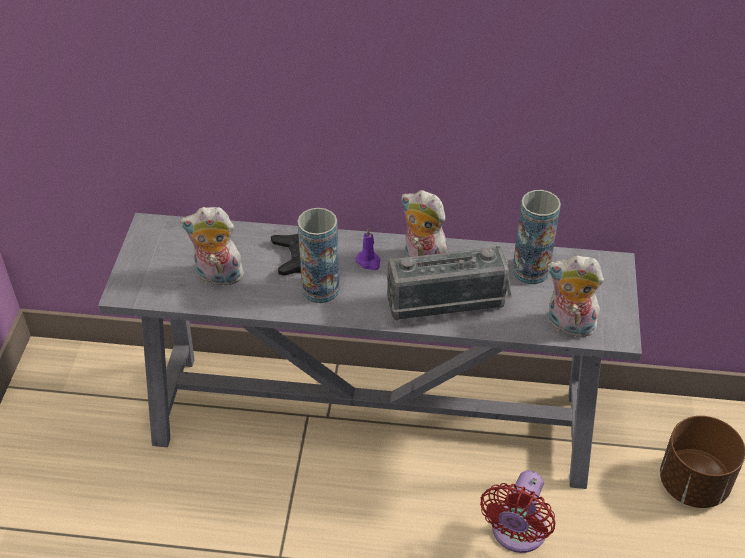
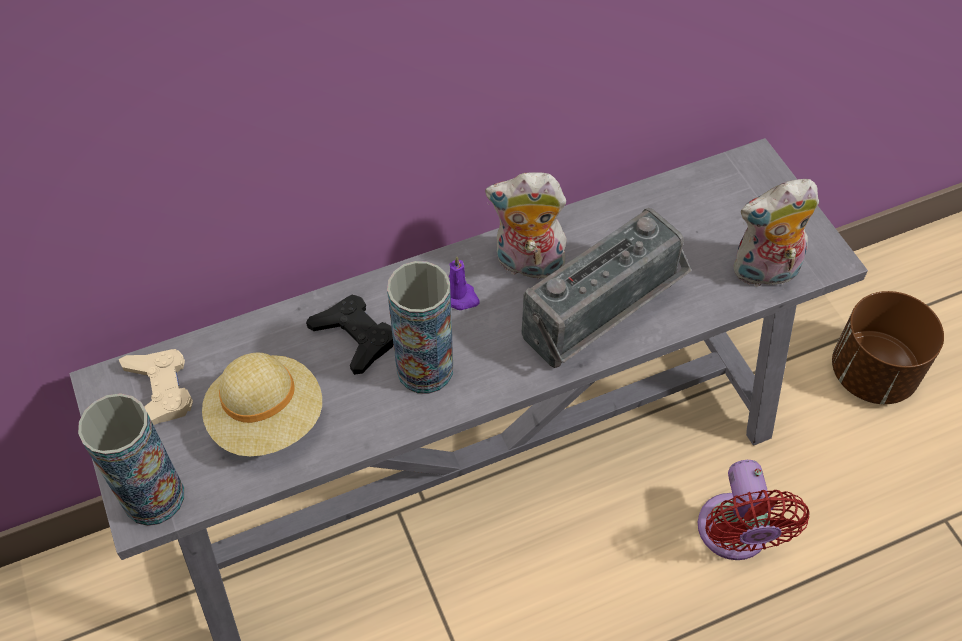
camera: 30 degrees left, 10 degrees up
plush toy [180,207,244,286] -> beige hat [202,352,322,456]
vase [512,190,561,284] -> vase moved to [78,393,184,526]
none -> beige game controller [118,349,193,425]

